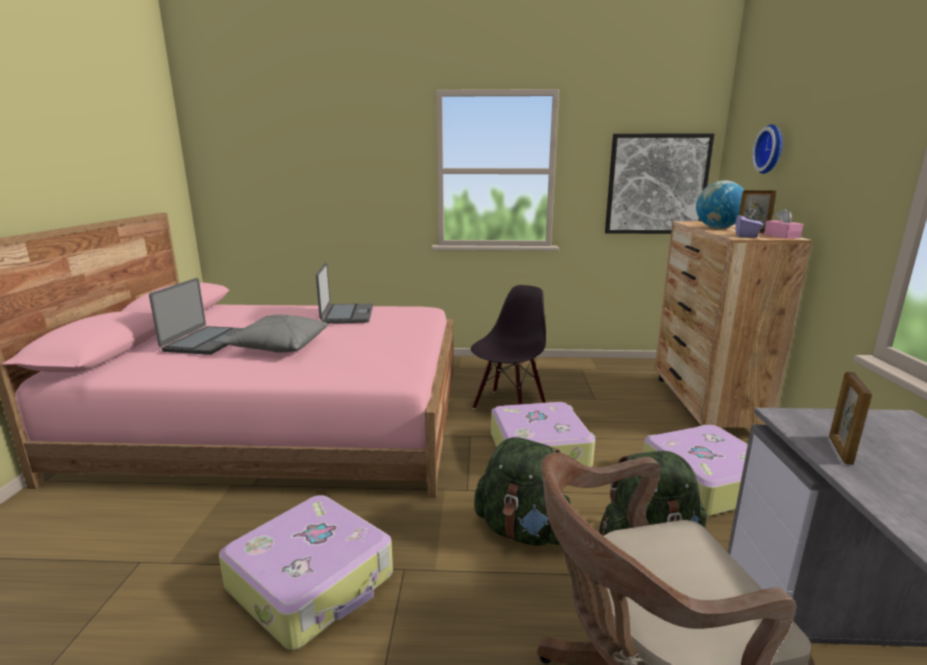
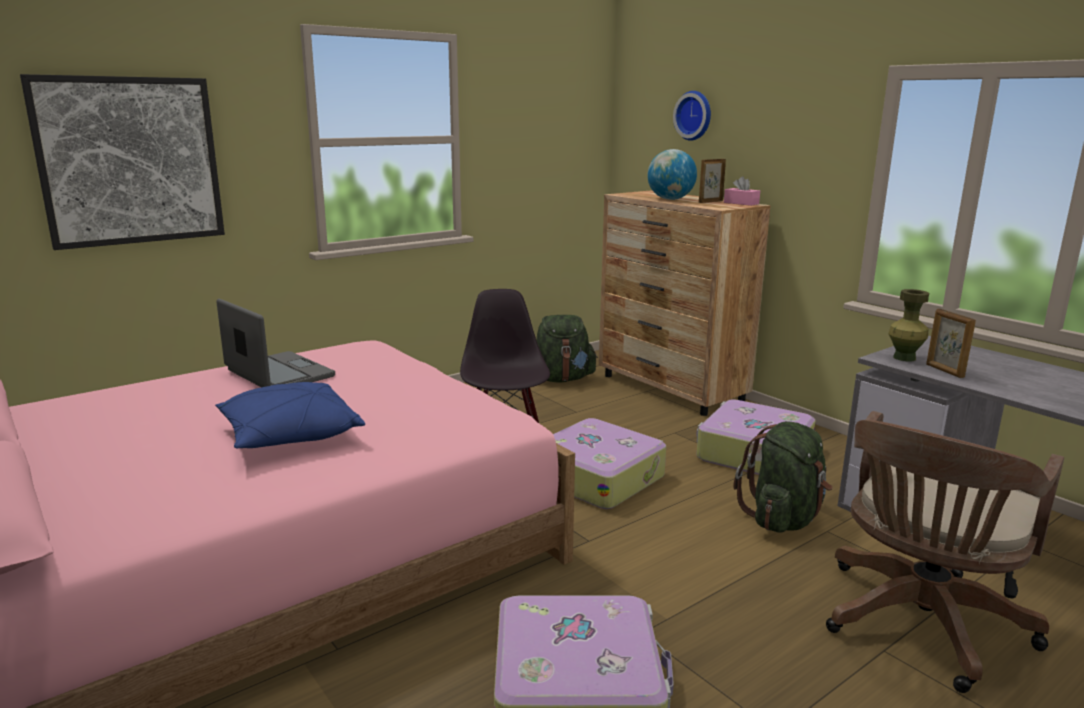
camera: 40 degrees left, 0 degrees up
laptop [149,278,243,355] -> none
grey pillow [222,315,328,353] -> blue pillow [215,382,365,448]
green backpack [474,437,571,546] -> green backpack moved to [536,315,598,383]
picture [605,133,714,234] -> picture moved to [20,74,225,250]
purple tissue box [736,210,763,238] -> none
none -> green vase [889,289,929,361]

